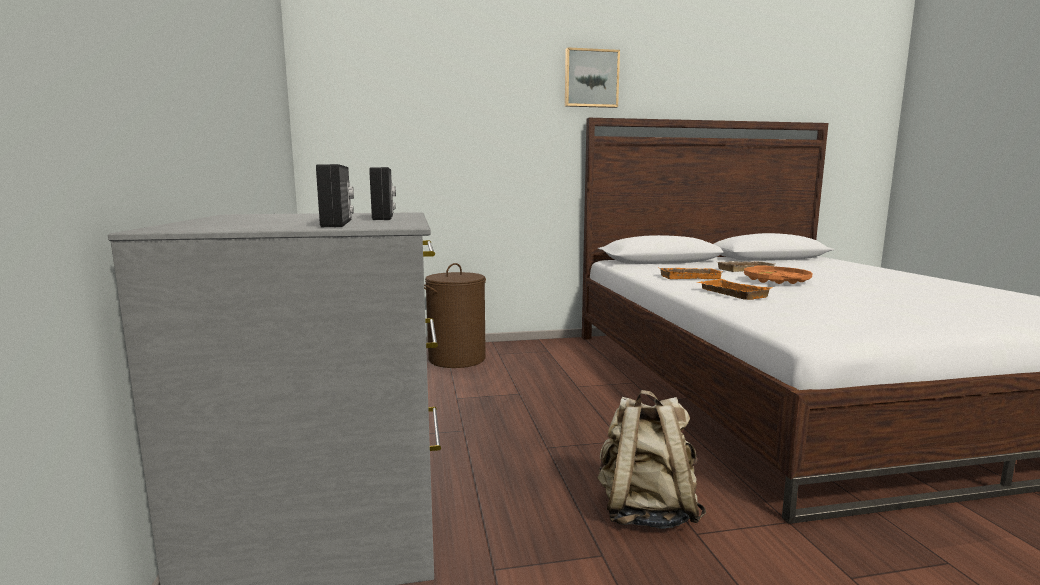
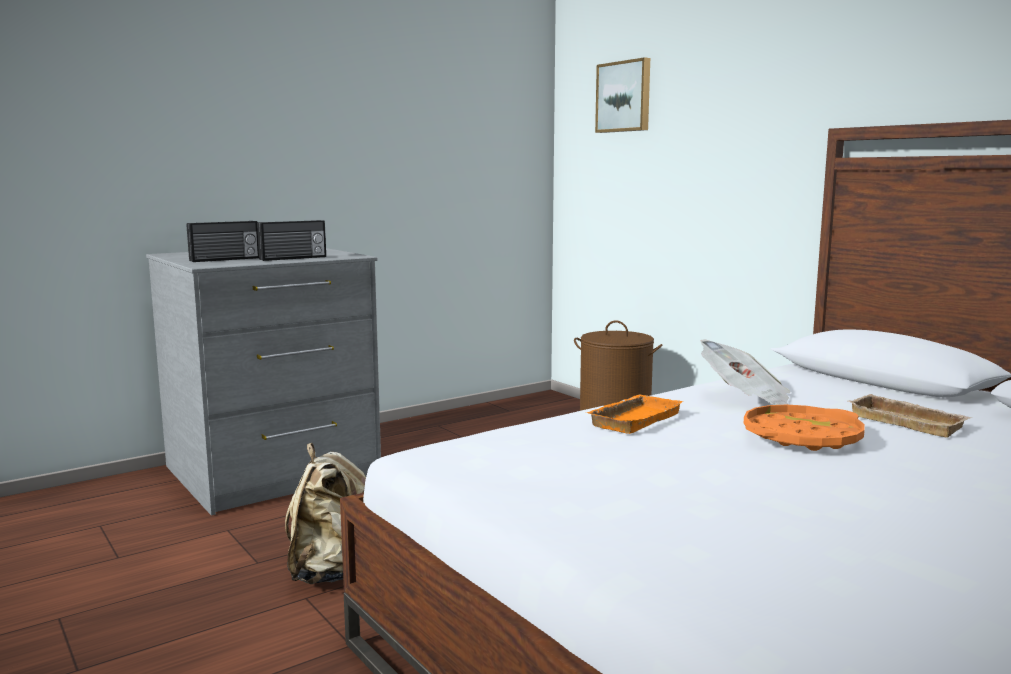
camera: 65 degrees right, 0 degrees up
picture [565,47,620,108] -> picture moved to [595,57,650,133]
orange tray [660,268,722,279] -> newspaper [700,339,790,405]

